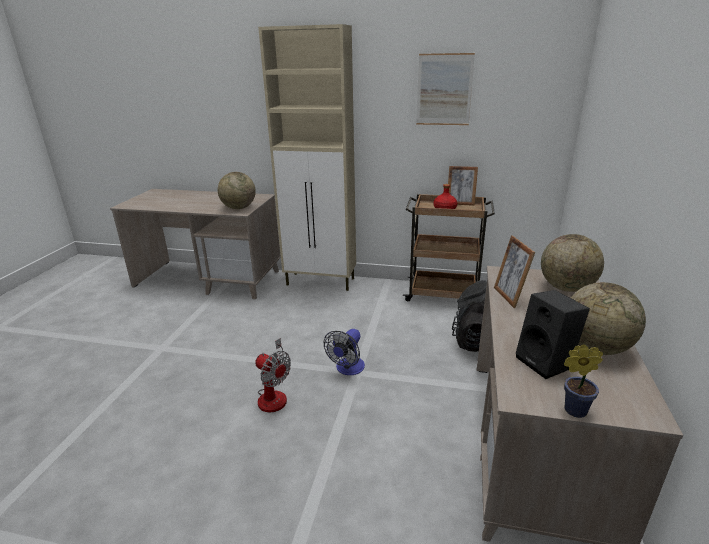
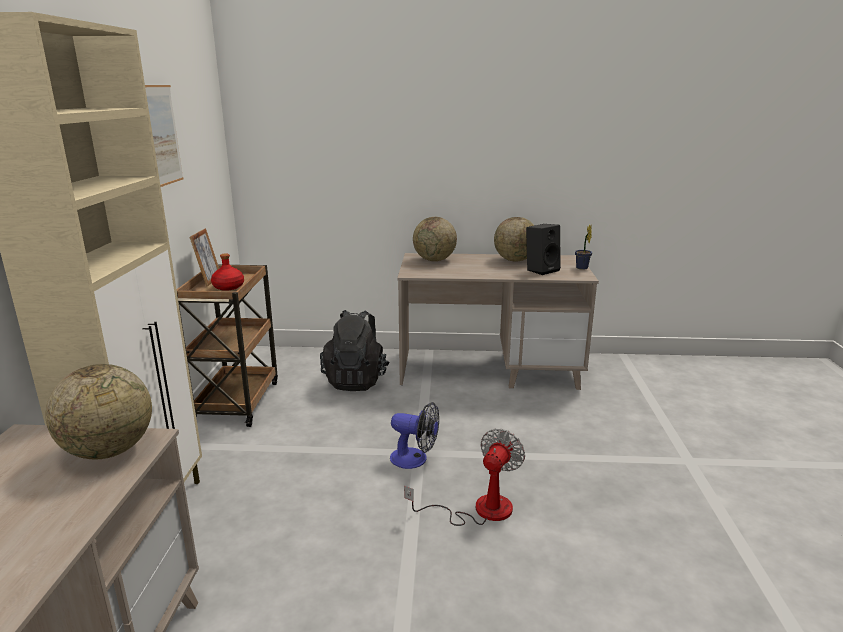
camera: 100 degrees left, 5 degrees down
picture frame [494,235,535,308] -> none

